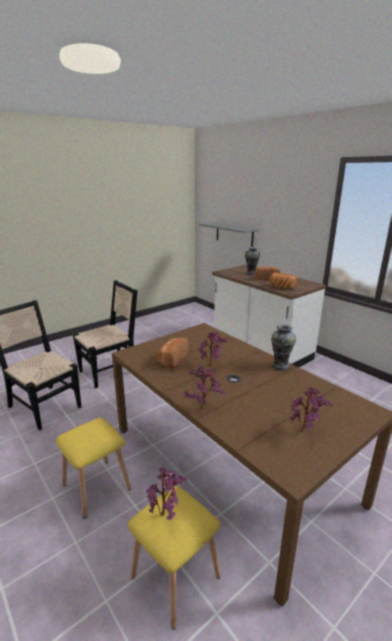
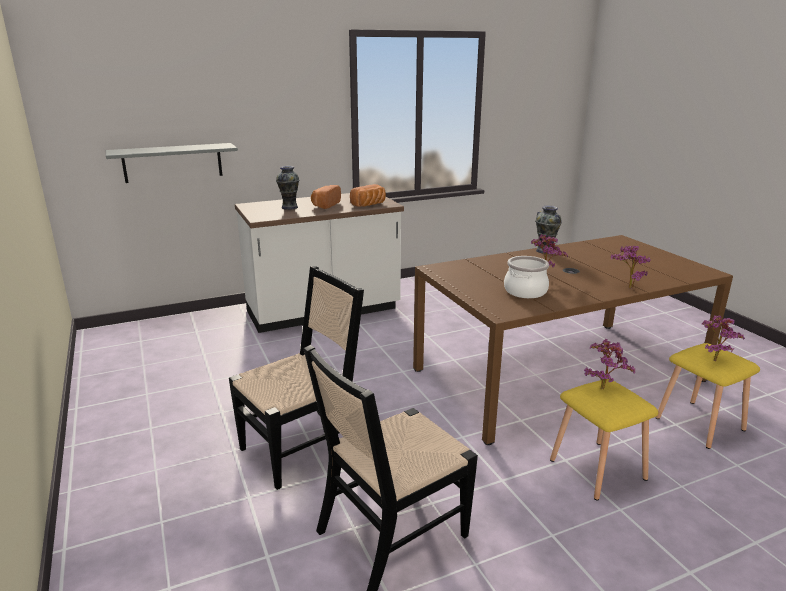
camera: 75 degrees left, 0 degrees up
chair [73,280,138,388] -> chair turned 75 degrees clockwise [229,266,364,490]
bread [157,338,189,368] -> cooking pot [504,256,549,298]
potted plant [290,388,332,431] -> potted plant moved to [584,339,635,389]

